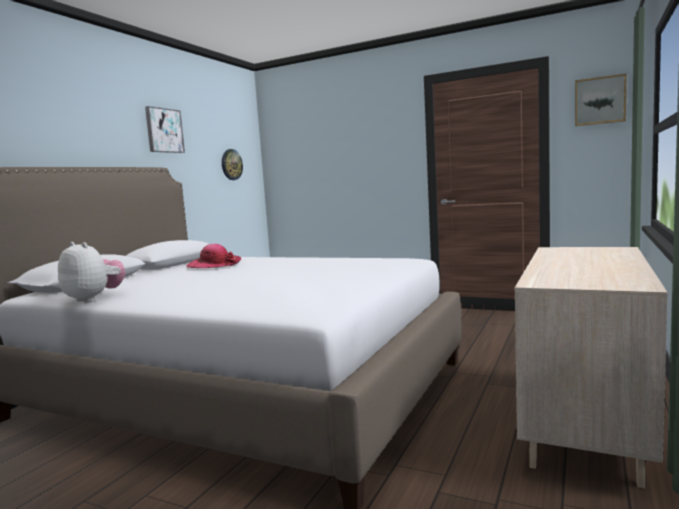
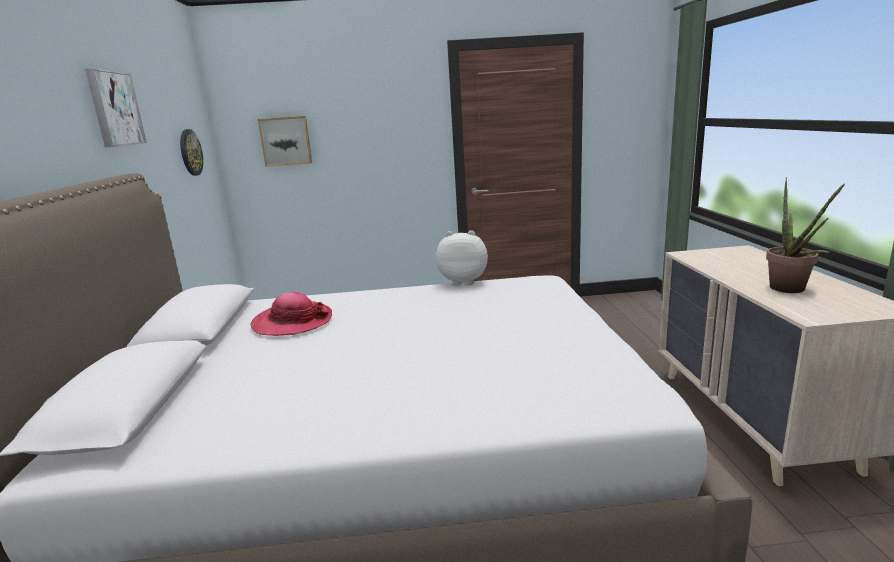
camera: 30 degrees left, 10 degrees up
plush toy [58,242,125,303] -> plush toy moved to [436,230,488,285]
picture [575,73,627,126] -> picture moved to [258,116,312,167]
none -> potted plant [766,177,845,293]

